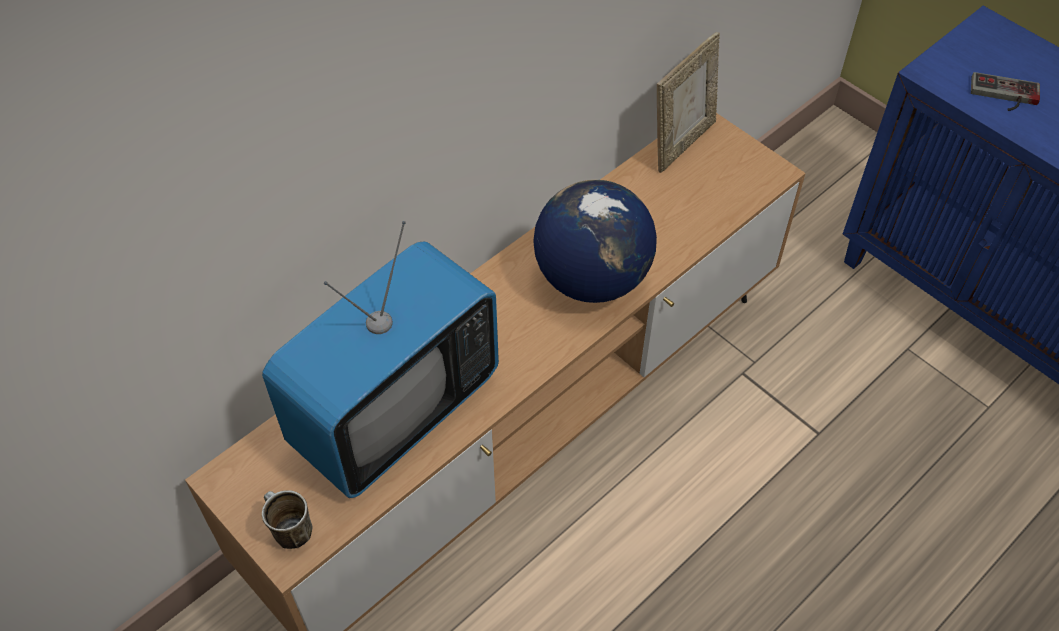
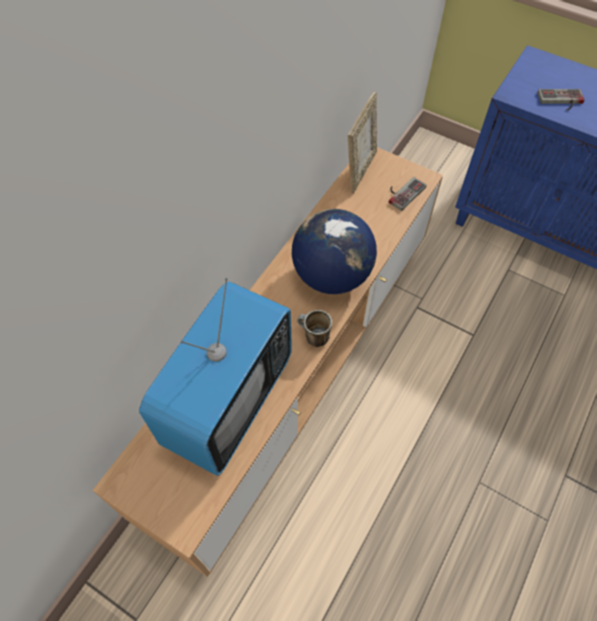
camera: 15 degrees left, 5 degrees up
mug [262,490,313,549] -> mug moved to [297,310,332,347]
none -> game controller [389,177,427,211]

